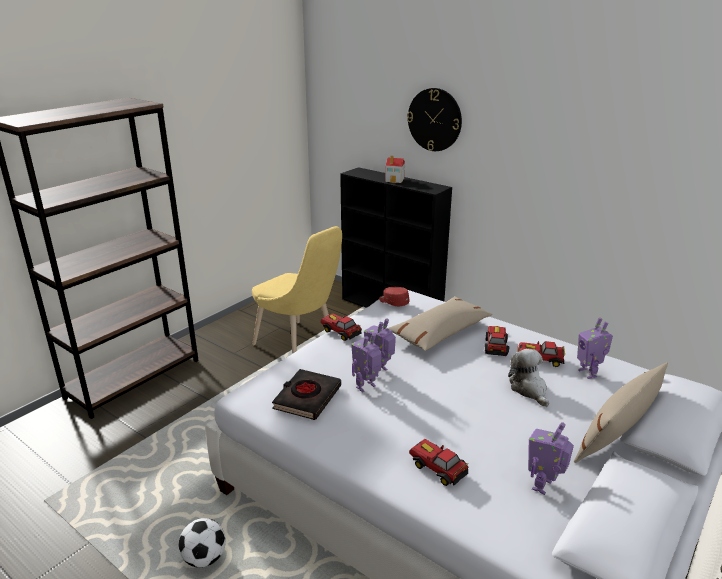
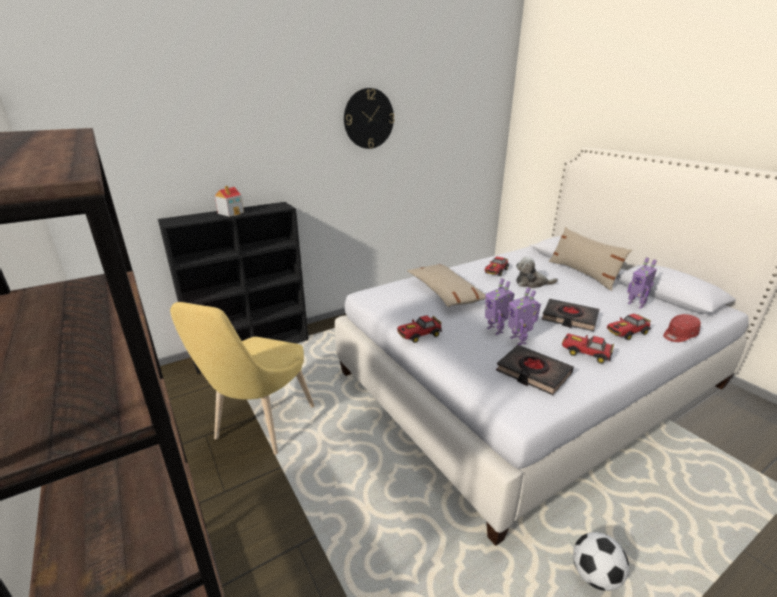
camera: 70 degrees left, 0 degrees up
yellow chair [252,226,342,354] -> yellow chair turned 135 degrees clockwise [170,302,314,455]
red cap [379,287,409,306] -> red cap moved to [663,314,701,342]
wall clock [407,88,462,151] -> wall clock moved to [344,88,394,149]
toy car [484,326,510,356] -> toy car moved to [562,334,614,363]
toy robot [577,317,613,379] -> none
none -> black book [542,299,599,331]

